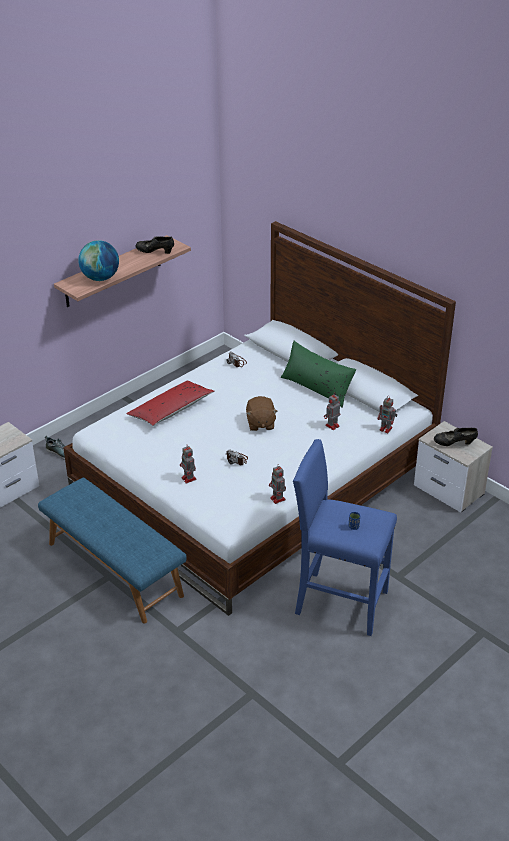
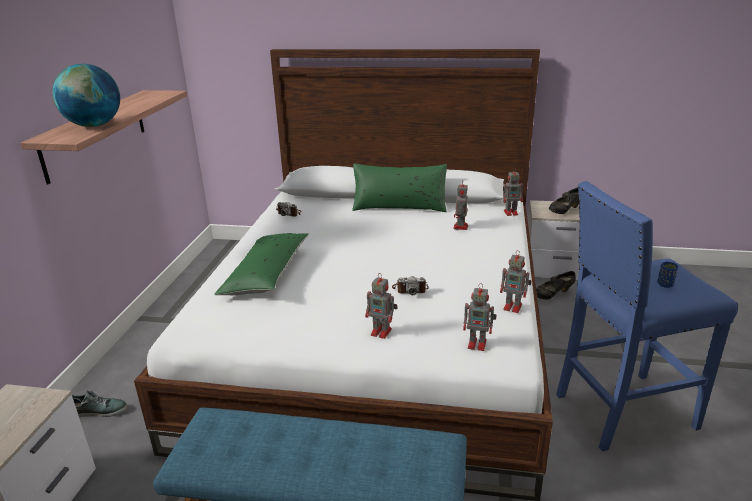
camera: 35 degrees left, 10 degrees down
red pillow [126,381,214,426] -> green pillow [214,233,309,295]
black shoe [135,236,174,254] -> black shoe moved to [536,271,576,299]
brown plush toy [246,396,278,431] -> none
none -> toy robot [463,283,497,351]

